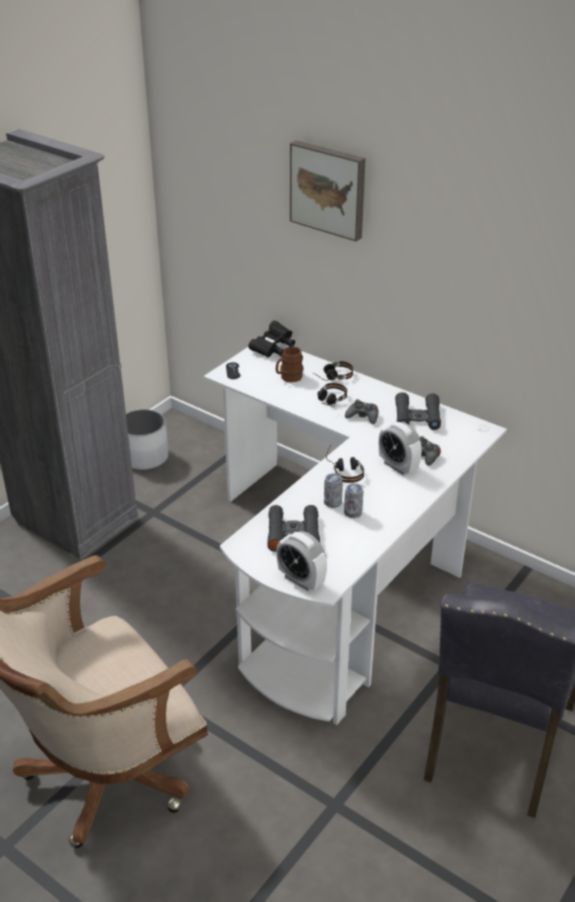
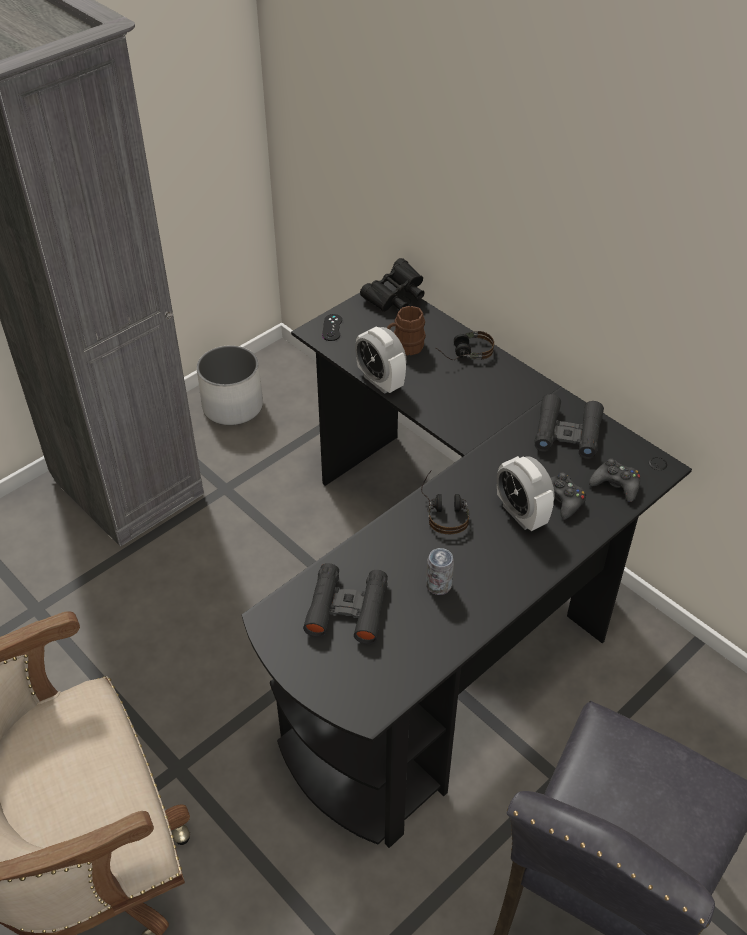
camera: 10 degrees right, 10 degrees up
white desk [204,337,507,725] -> black desk [242,281,692,848]
alarm clock [276,531,327,591] -> alarm clock moved to [355,327,407,394]
picture [290,140,366,241] -> none
headphones [318,383,347,407] -> none
can [324,473,343,508] -> none
black game controller [345,399,378,424] -> black game controller moved to [589,459,640,502]

